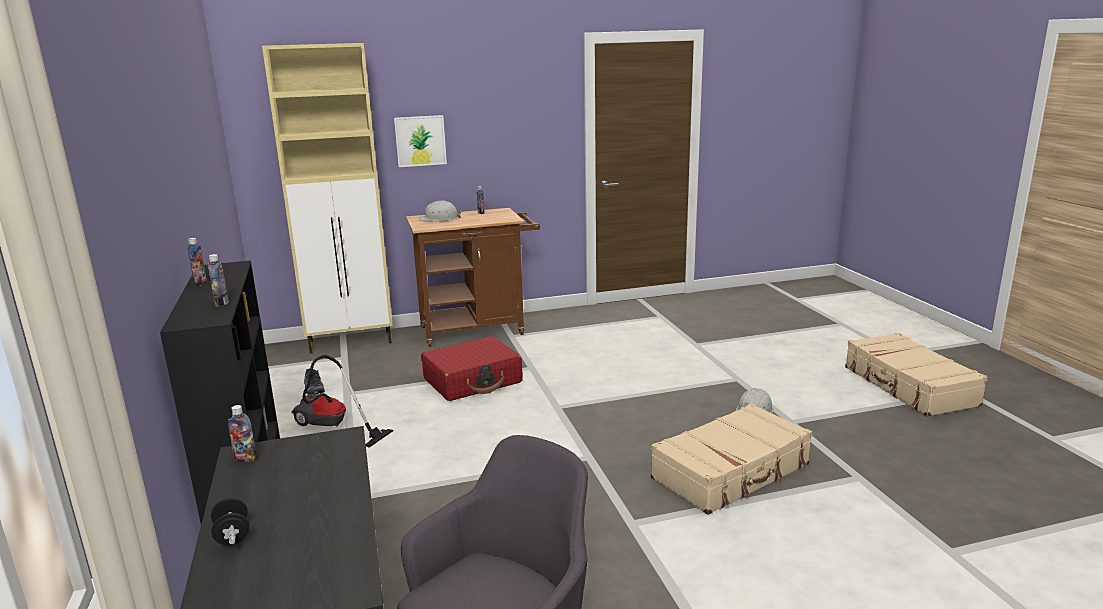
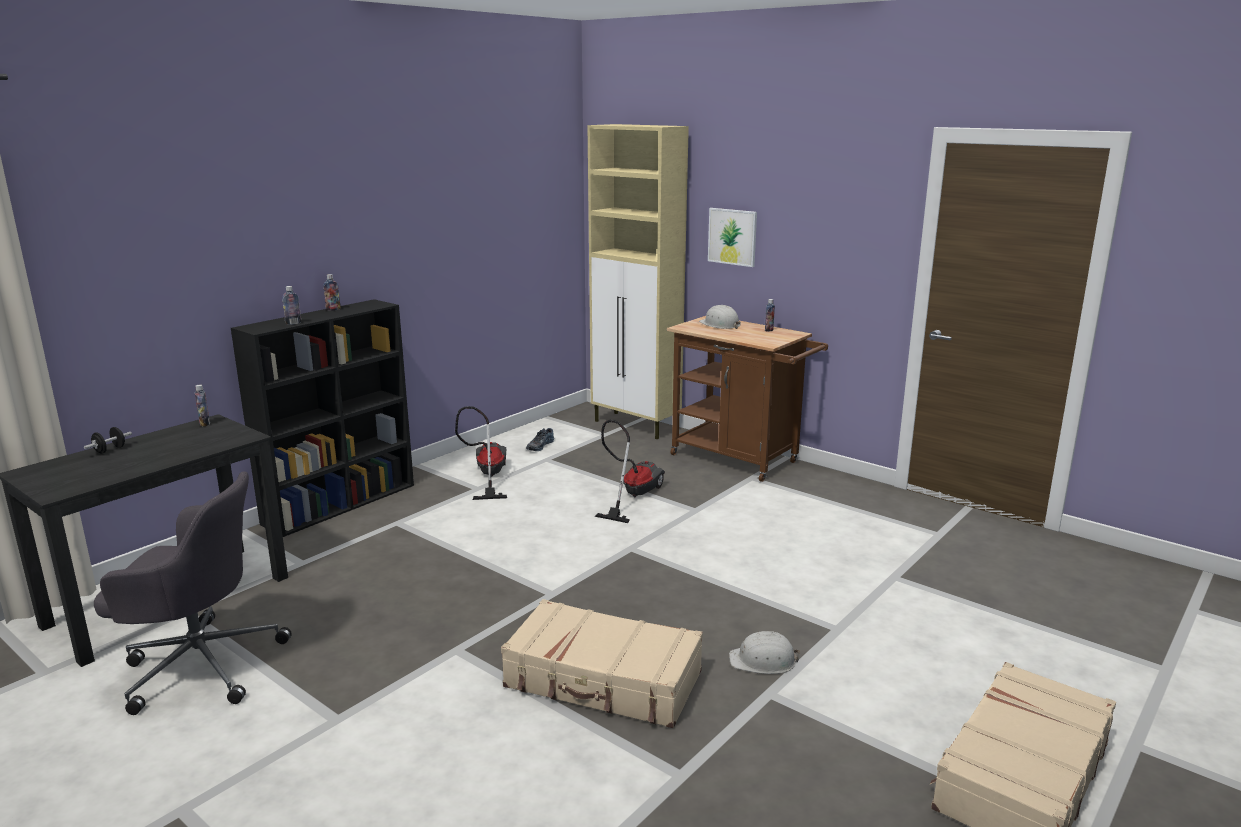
camera: 55 degrees right, 0 degrees up
red suitcase [421,336,523,401] -> vacuum cleaner [595,420,665,523]

